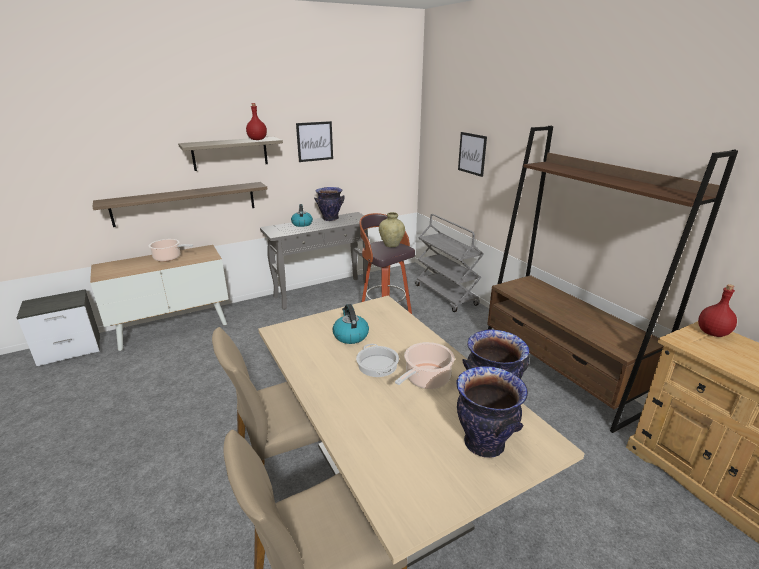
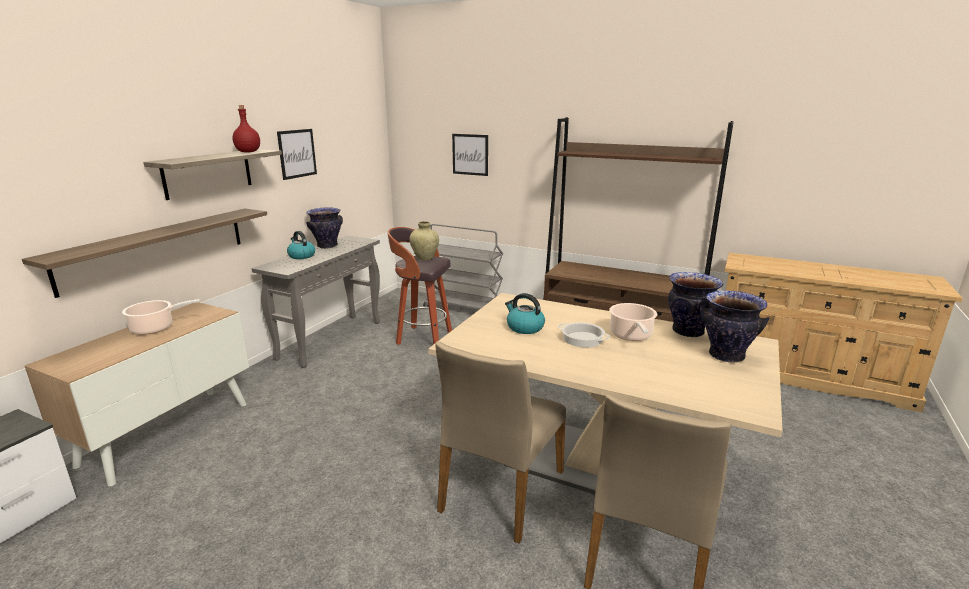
camera: 35 degrees left, 5 degrees down
red bottle [698,284,737,337] -> none

